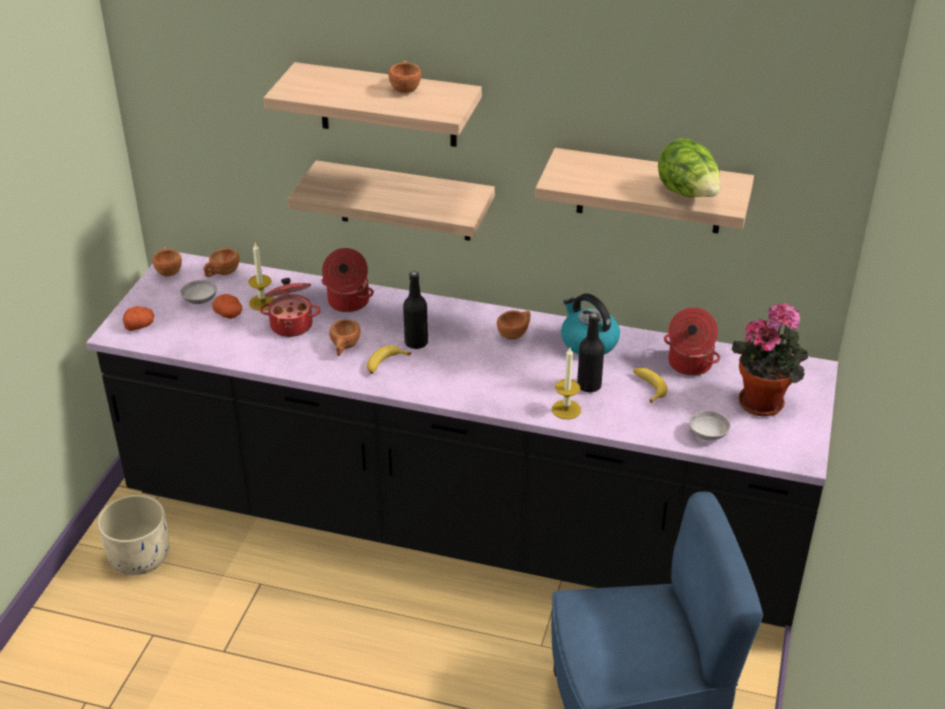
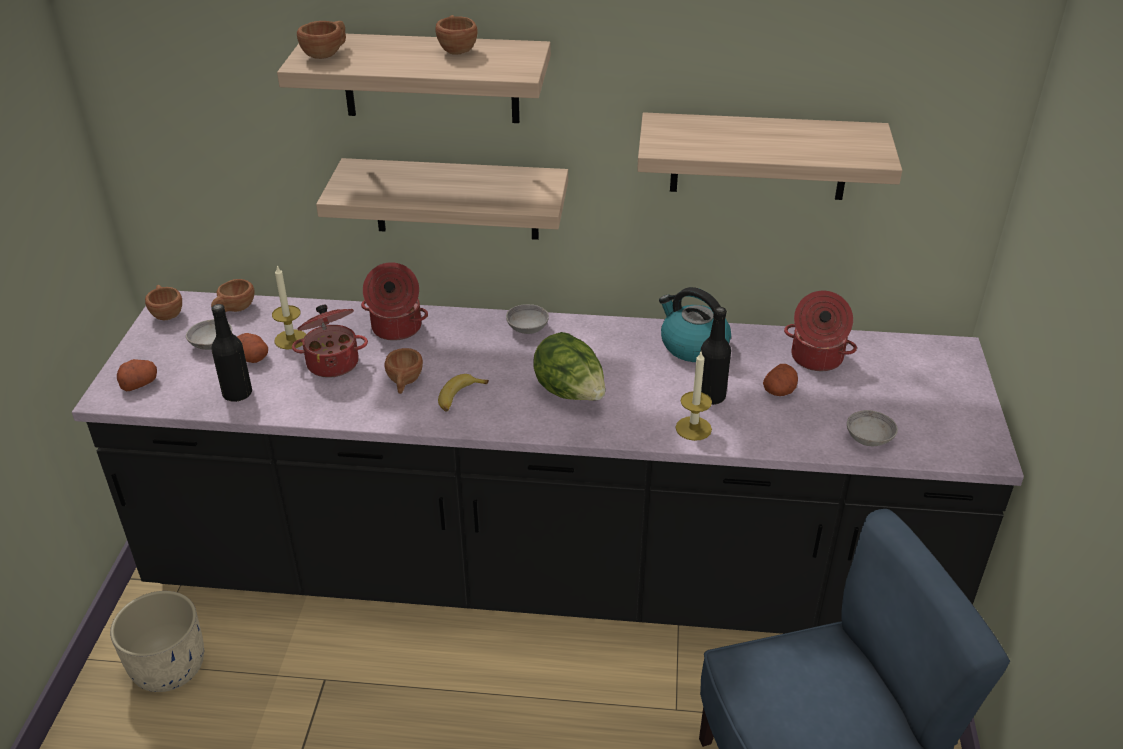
camera: 10 degrees left, 0 degrees up
black bottle [403,271,428,349] -> black bottle moved to [211,304,252,402]
brown cup [497,310,531,340] -> brown cup moved to [297,21,346,59]
banana [633,368,668,403] -> potato [763,364,798,396]
lettuce [658,138,721,197] -> lettuce moved to [533,332,605,401]
potted plant [732,302,808,416] -> none
none -> grey bowl [506,304,549,334]

